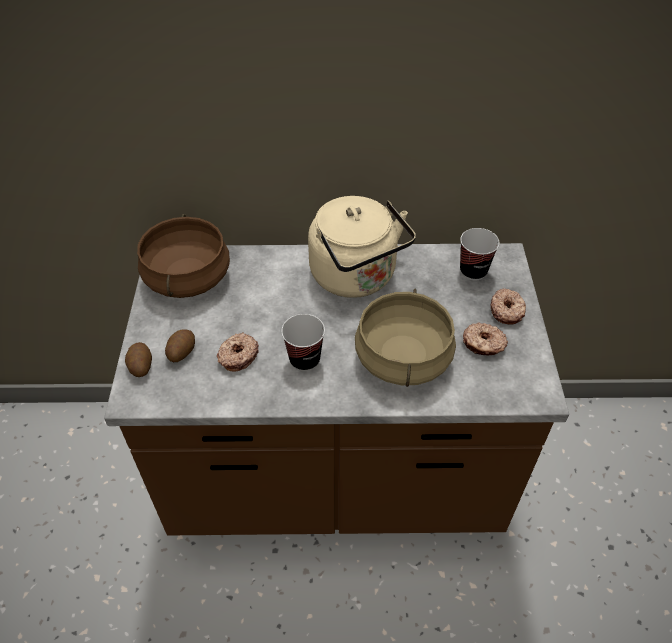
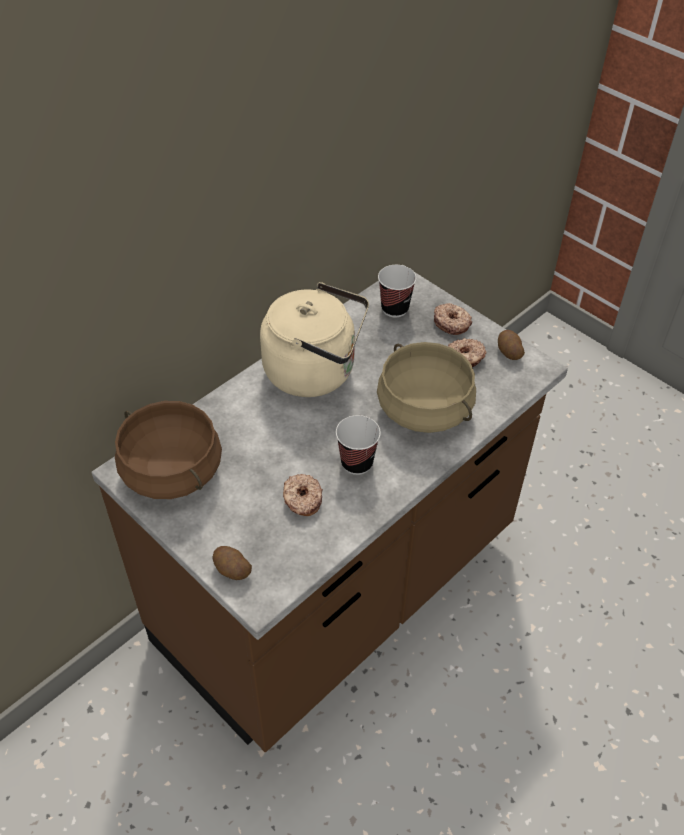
camera: 45 degrees left, 0 degrees up
potato [165,329,195,362] -> potato moved to [498,330,525,360]

